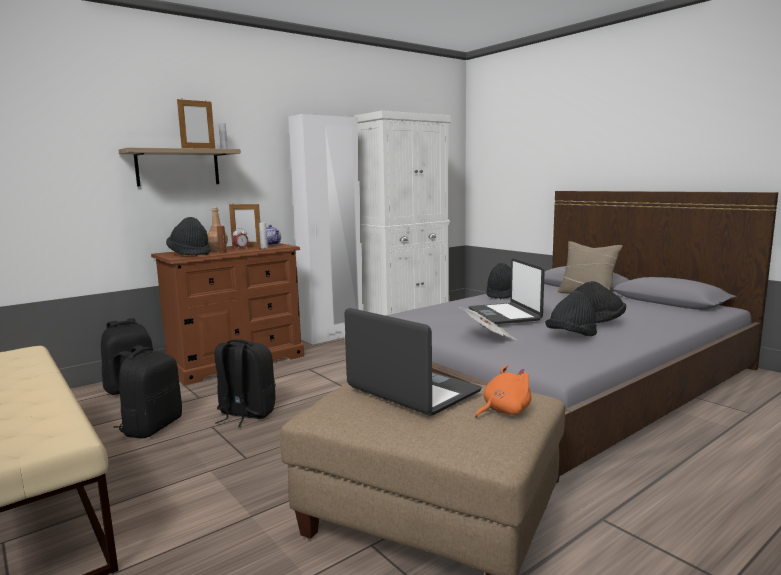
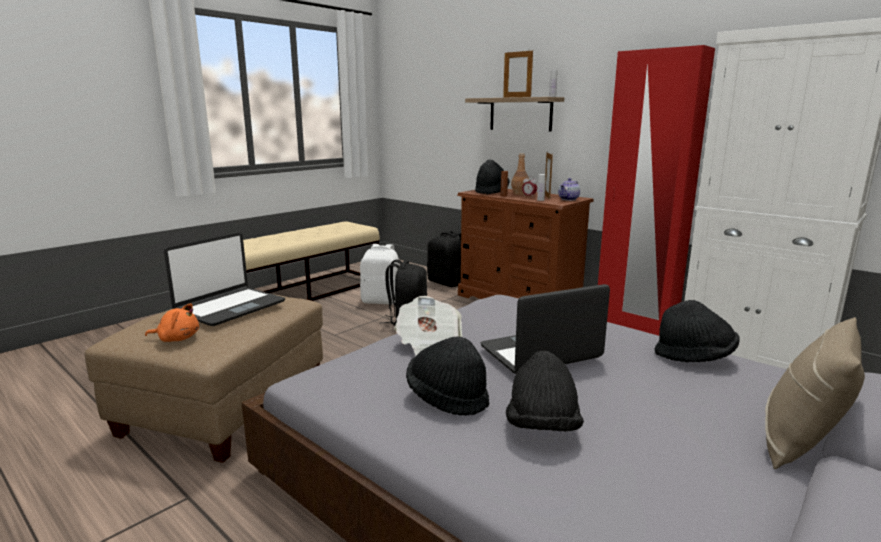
camera: 80 degrees right, 5 degrees up
black backpack [112,345,182,438] -> white backpack [360,244,400,304]
white wardrobe [288,114,364,345] -> red wardrobe [598,45,715,336]
orange plush toy [475,365,531,418] -> orange plush toy turned 45 degrees counterclockwise [145,303,199,342]

